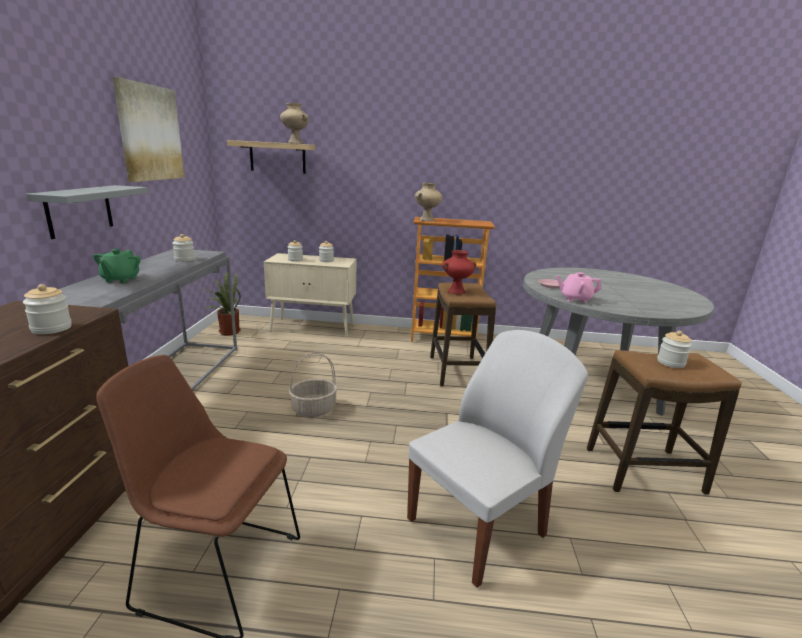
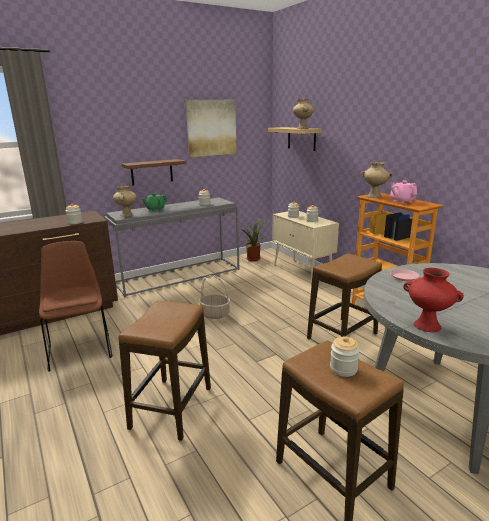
camera: 55 degrees right, 0 degrees up
grey shelf [26,185,148,239] -> brown shelf [122,159,186,185]
white chair [407,330,588,588] -> stool [118,300,211,441]
red vase [442,250,476,294] -> red vase moved to [403,268,464,332]
pink teapot [556,272,602,303] -> pink teapot moved to [390,181,417,204]
none -> beige vase [113,186,136,217]

